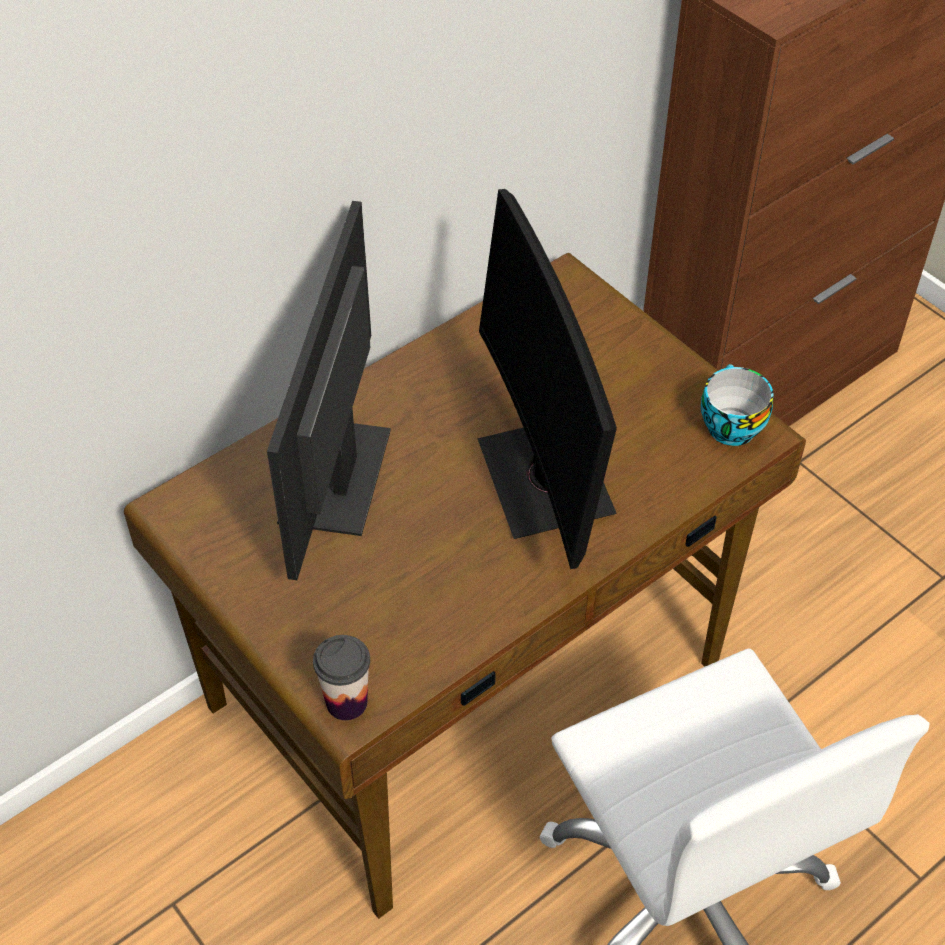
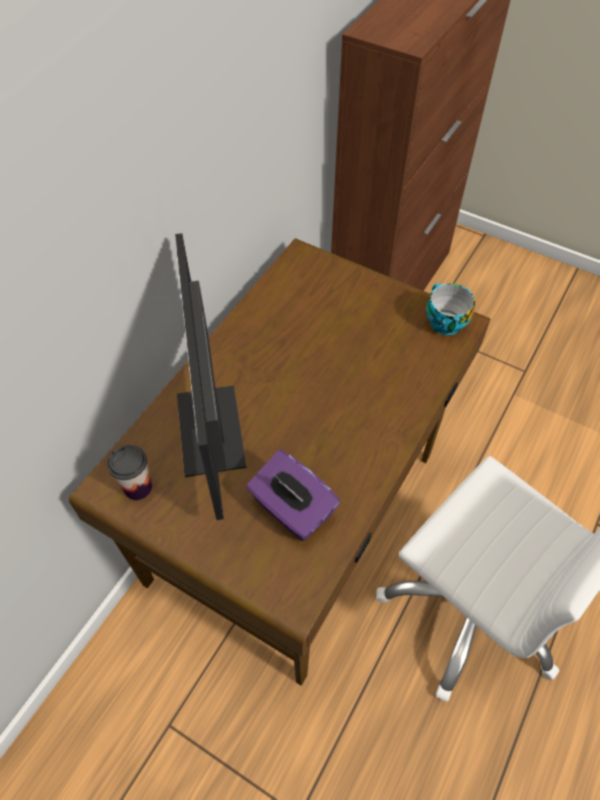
camera: 20 degrees left, 5 degrees up
cup [313,635,370,720] -> cup moved to [107,445,152,500]
monitor [477,189,617,569] -> none
none -> purple tissue box [246,450,340,541]

